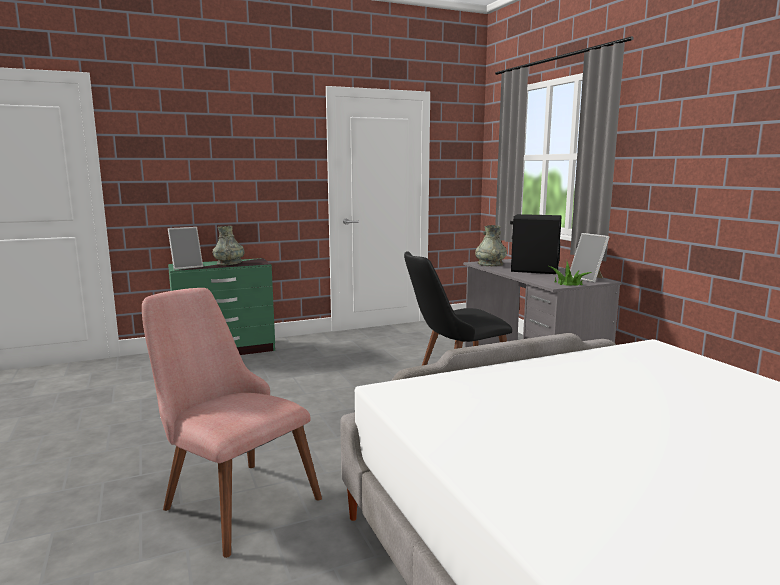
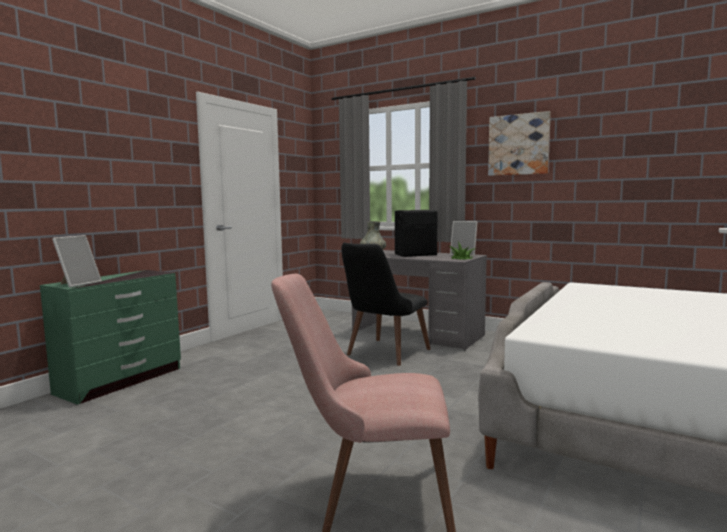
camera: 35 degrees left, 5 degrees down
grey vase [213,226,245,266] -> none
none -> picture [488,111,551,176]

